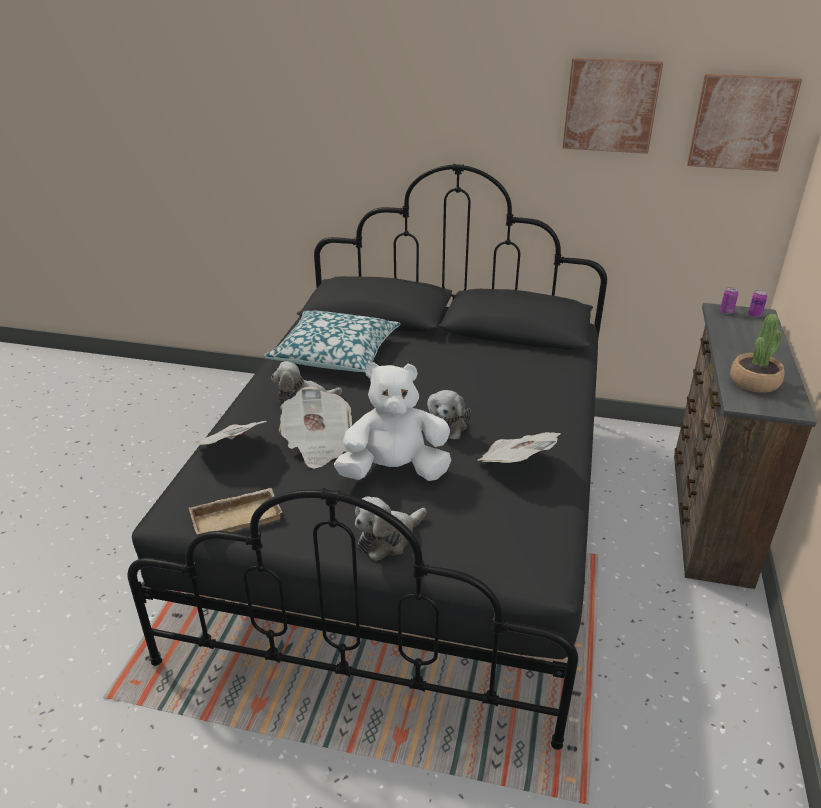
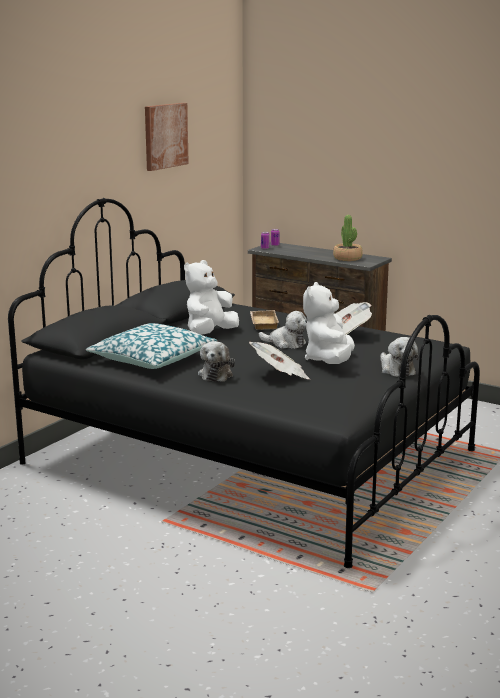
camera: 70 degrees left, 15 degrees down
beige tray [189,488,283,534] -> beige tray moved to [250,310,279,330]
newspaper [195,421,266,445] -> none
picture [687,74,802,172] -> none
none -> white plush toy [184,260,239,335]

